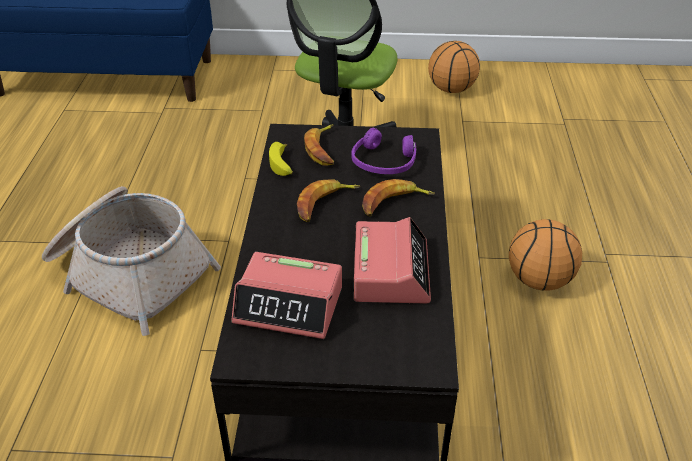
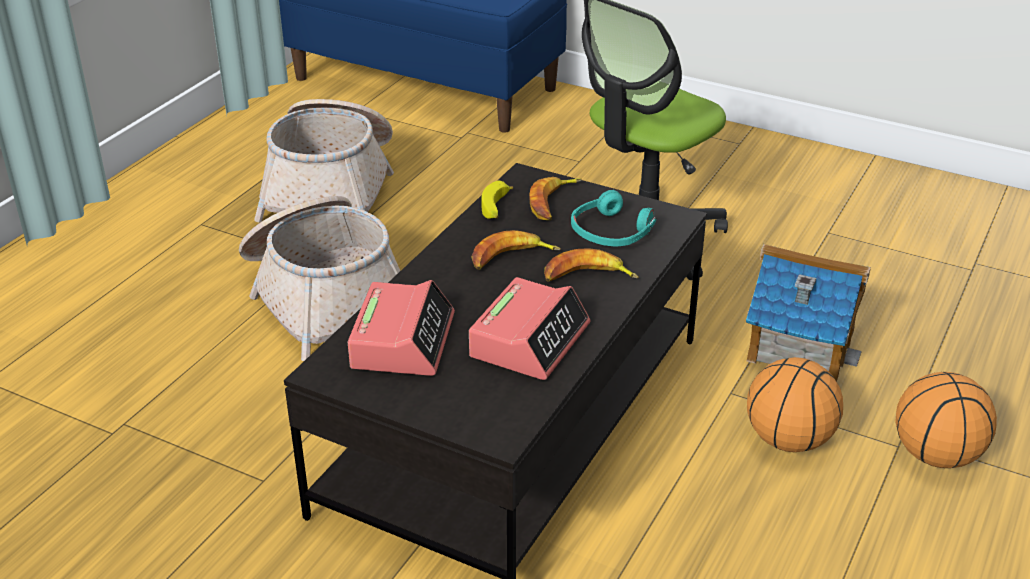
camera: 25 degrees right, 5 degrees down
alarm clock [232,252,342,339] -> alarm clock turned 120 degrees counterclockwise [348,280,455,376]
purple headphones [351,128,416,174] -> turquoise headphones [571,190,656,246]
basketball [428,41,480,93] -> basketball moved to [895,372,997,468]
none -> basket [254,99,394,223]
none -> toy house [746,244,871,382]

